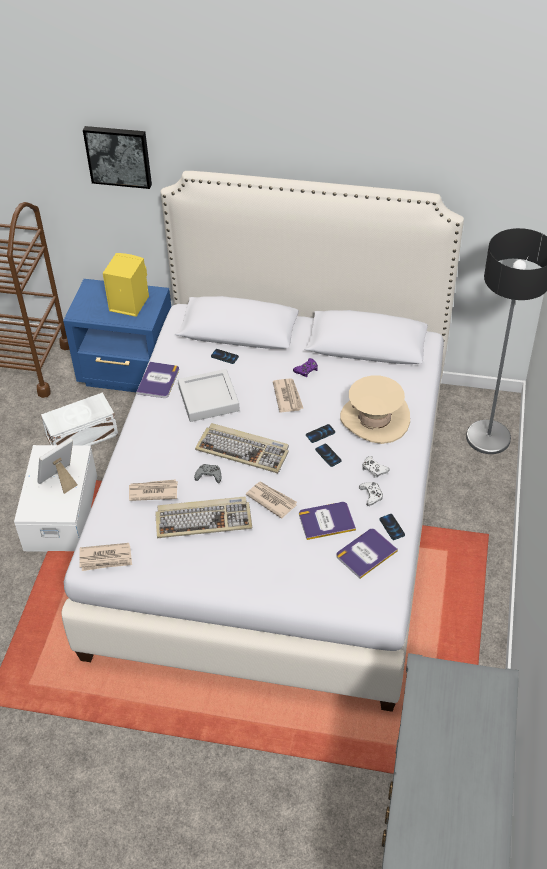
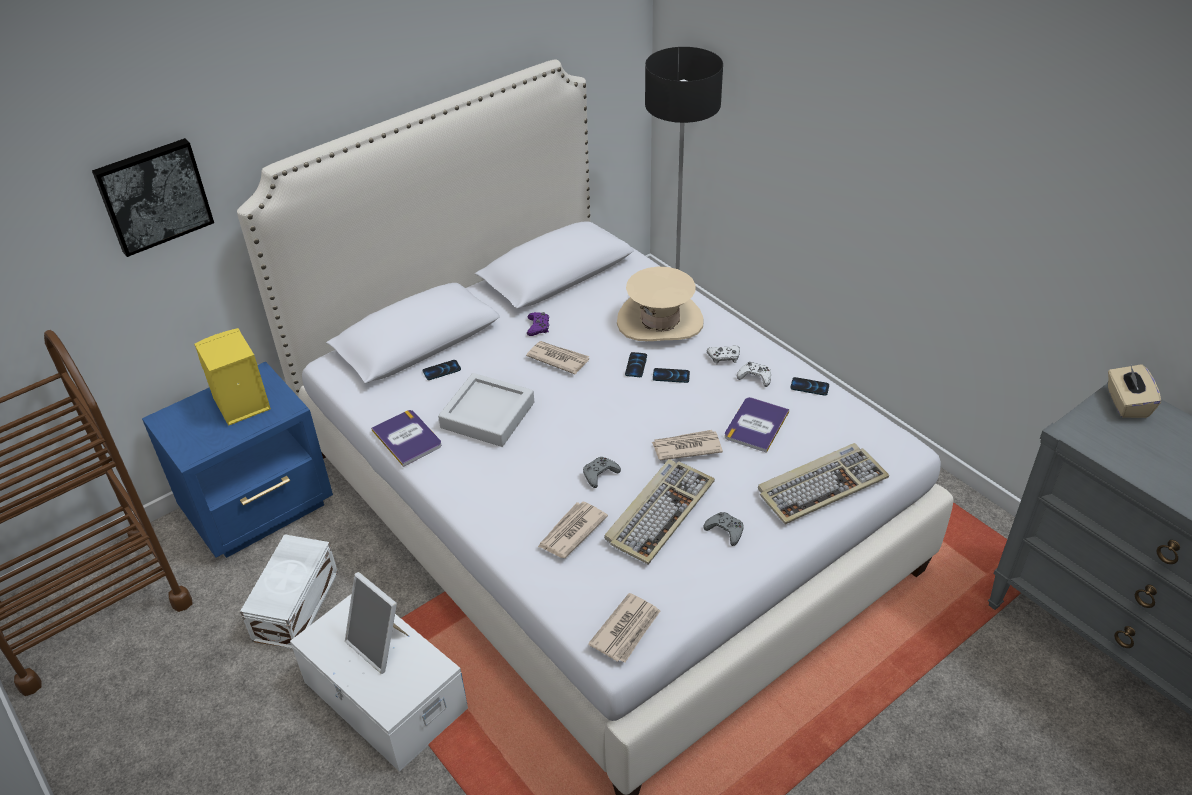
camera: 50 degrees left, 5 degrees down
picture frame [37,438,78,494] -> picture frame turned 45 degrees counterclockwise [345,572,408,674]
keyboard [195,423,289,473] -> keyboard moved to [758,443,889,524]
book [336,529,398,579] -> none
none -> grey game controller [703,512,744,546]
none -> beige tissue box [1108,364,1161,418]

